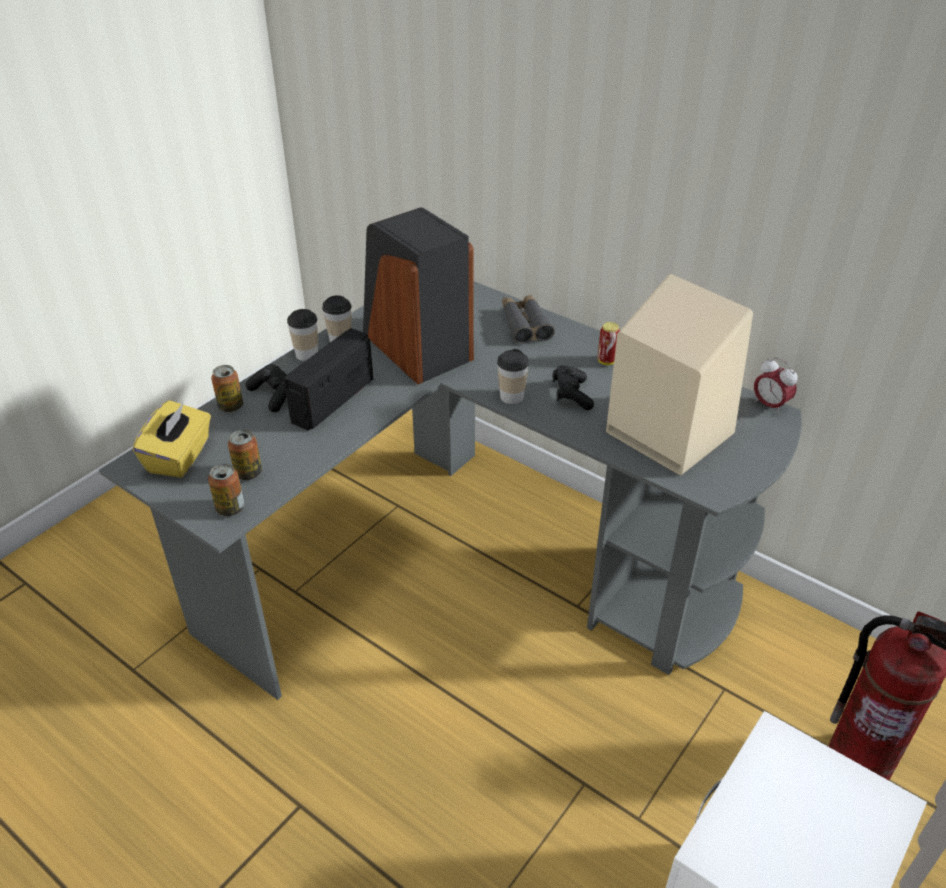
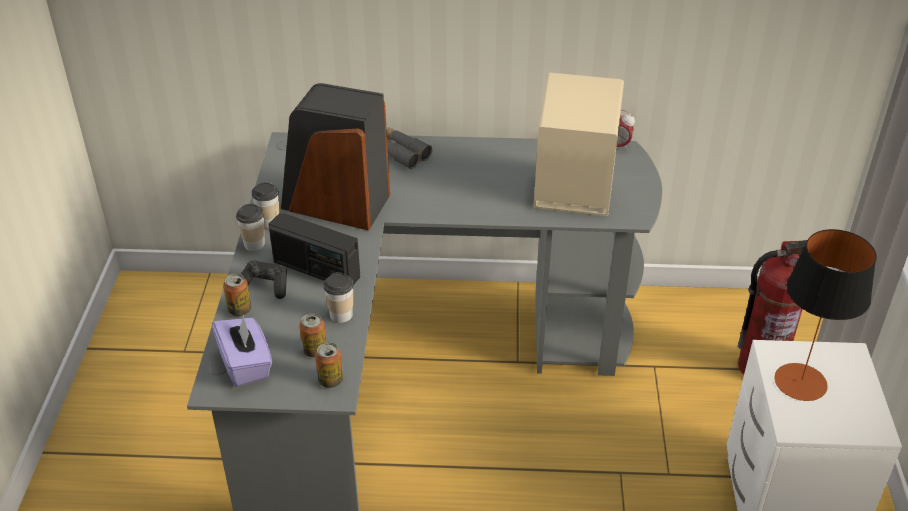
camera: 35 degrees left, 0 degrees up
yellow tissue box [133,400,211,478] -> purple tissue box [212,314,272,387]
radio [284,328,373,431] -> radio turned 60 degrees counterclockwise [269,213,360,285]
cup [497,349,529,404] -> cup moved to [324,272,353,323]
black game controller [552,365,594,410] -> none
can [598,322,620,365] -> none
none -> table lamp [775,229,877,401]

